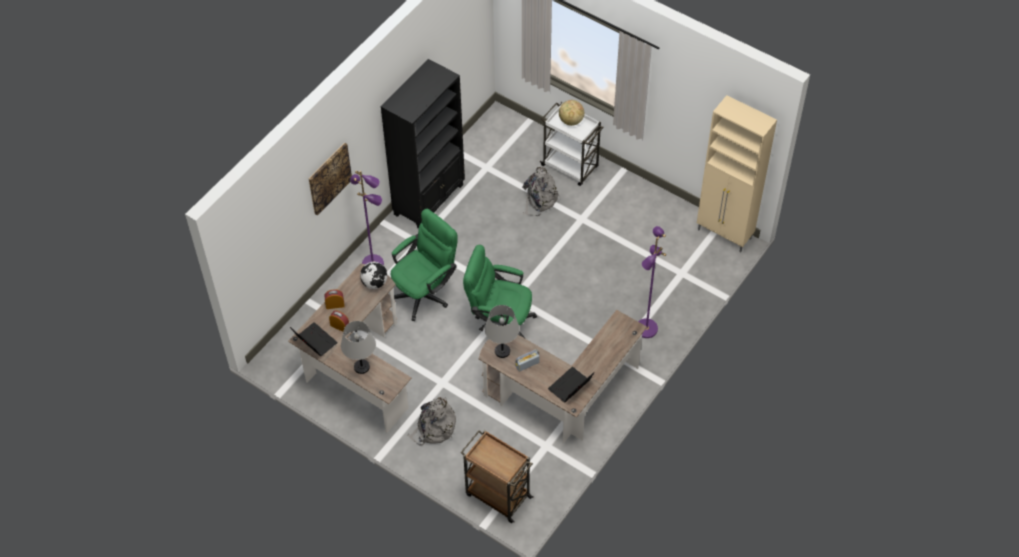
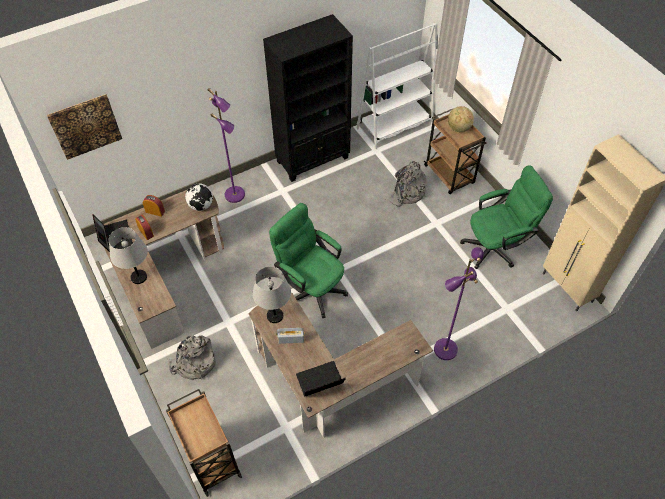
camera: 25 degrees right, 0 degrees up
picture [309,143,352,216] -> picture moved to [47,94,122,160]
green office chair [391,209,458,321] -> green office chair moved to [460,166,553,269]
white cart [540,102,604,186] -> brown cart [424,108,487,194]
none -> white bookcase [357,23,437,149]

